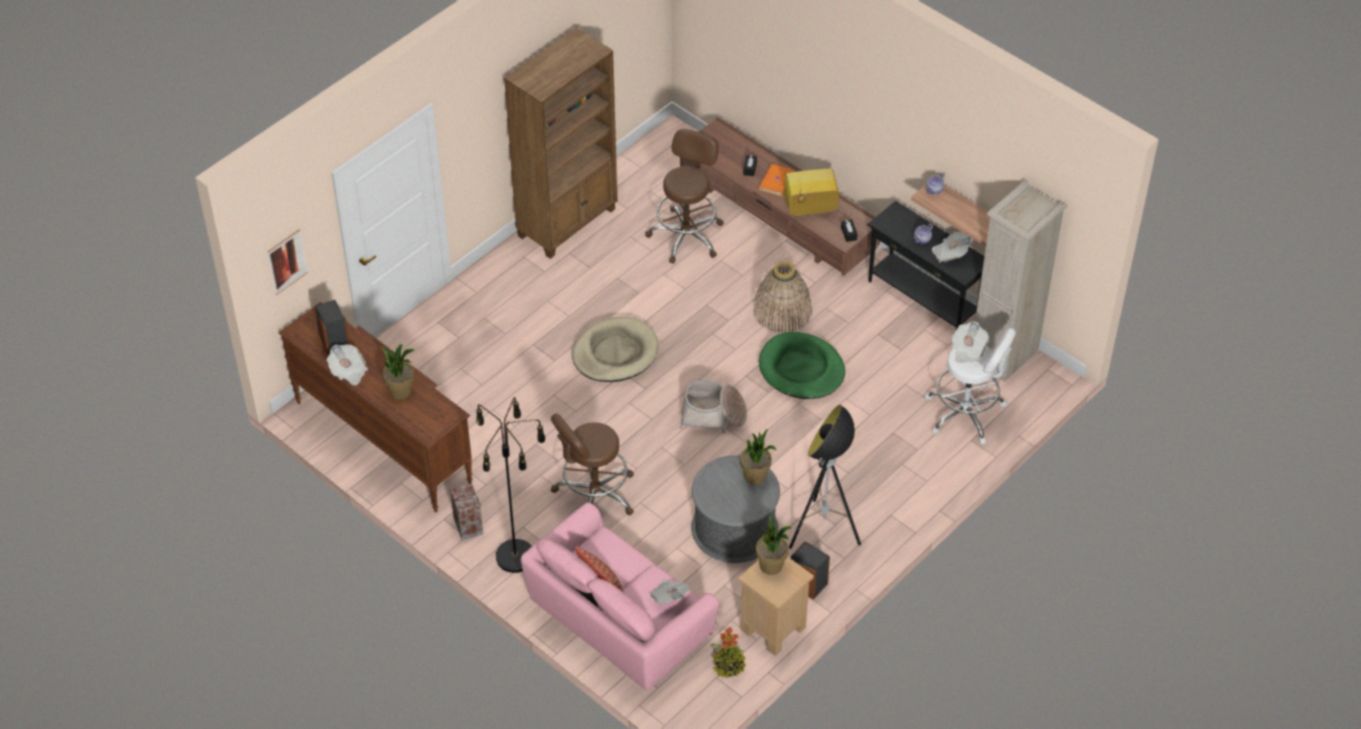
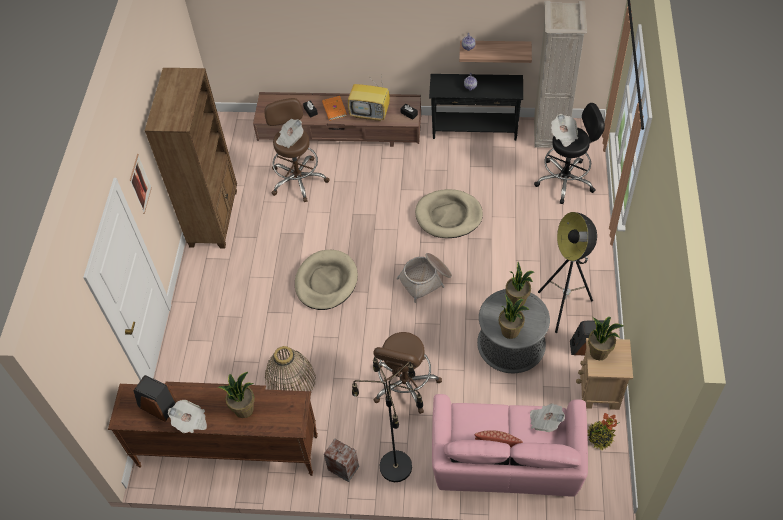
camera: 35 degrees left, 5 degrees up
picture [267,229,308,295] -> picture moved to [129,154,152,214]
basket [754,261,812,333] -> basket moved to [265,346,316,391]
green dog bed [759,332,845,399] -> beige dog bed [415,189,483,238]
television [784,169,839,217] -> television turned 120 degrees counterclockwise [348,73,390,121]
white stool [924,328,1016,444] -> black stool [534,103,605,204]
newspaper [932,232,972,262] -> newspaper moved to [276,119,304,148]
none -> potted plant [499,294,529,339]

